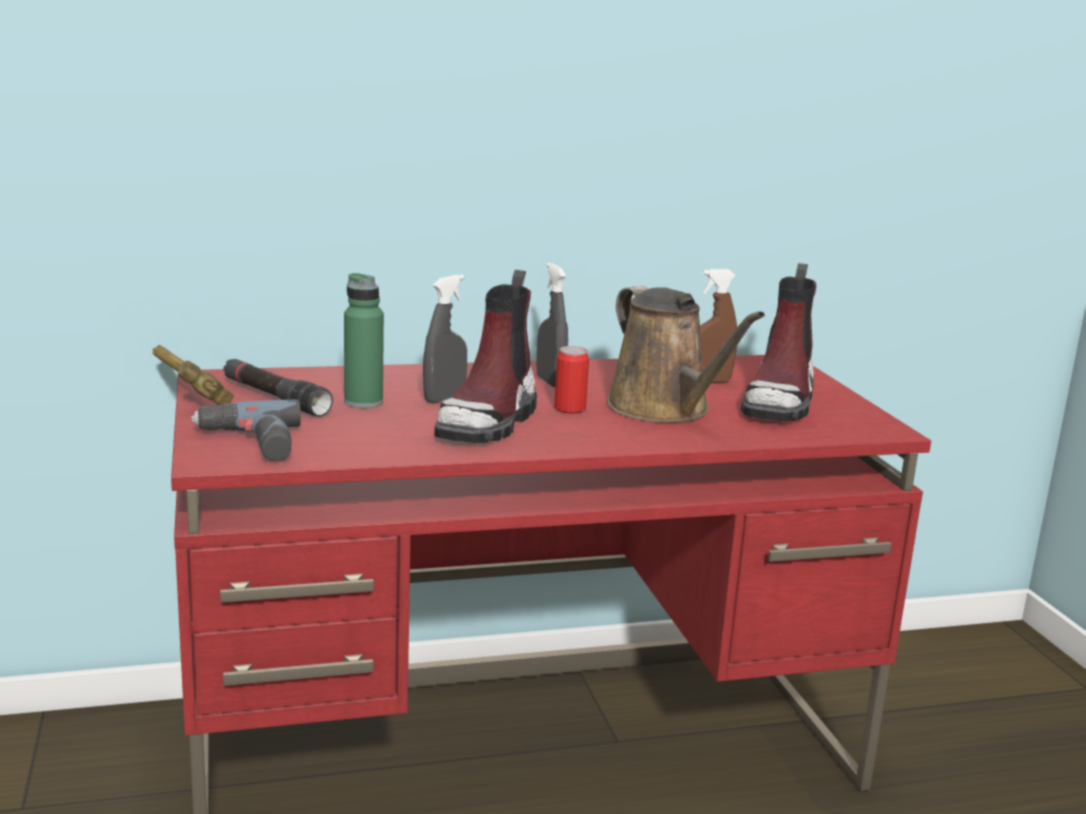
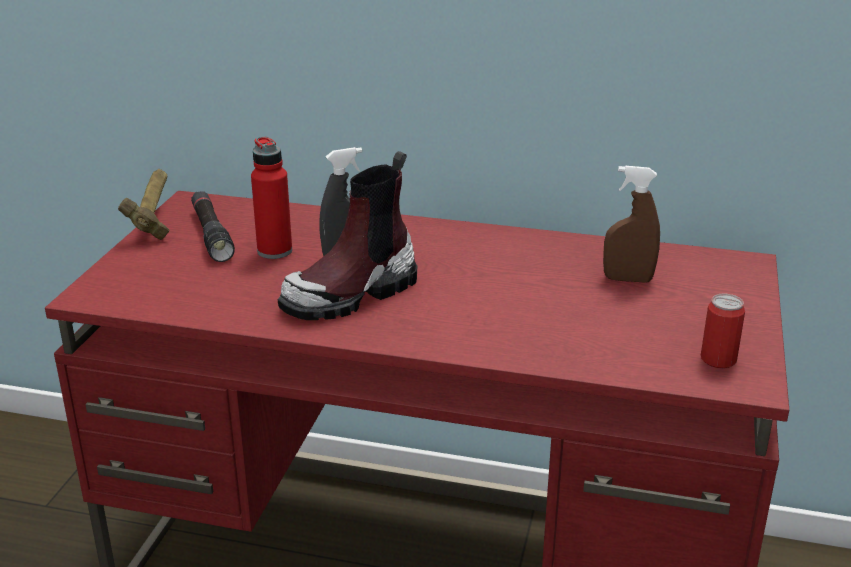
camera: 30 degrees right, 10 degrees up
power drill [191,399,301,461] -> none
green bottle [344,273,384,408] -> red bottle [251,137,292,259]
grey spray bottle [536,263,568,387] -> none
can [554,346,589,414] -> can moved to [701,294,745,368]
brown watering can [607,286,765,423] -> none
boot [741,263,816,422] -> none

